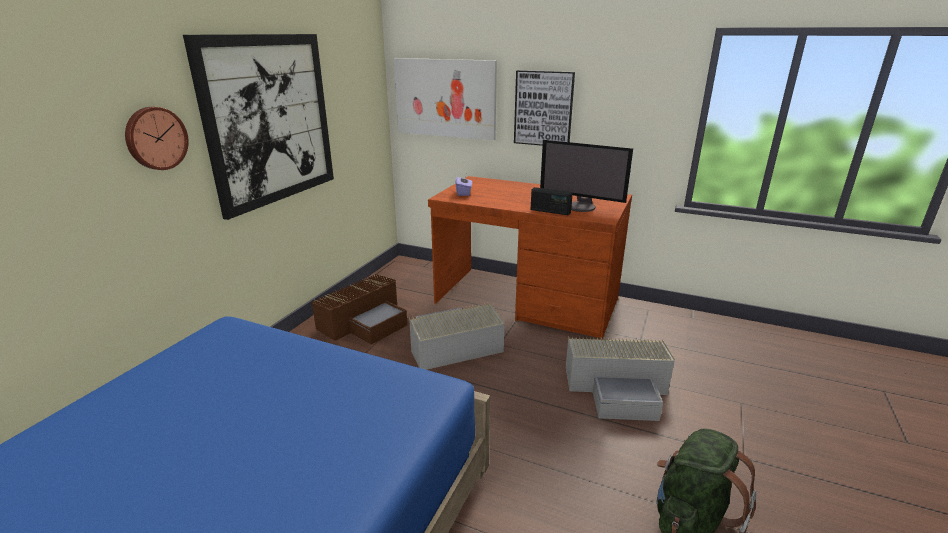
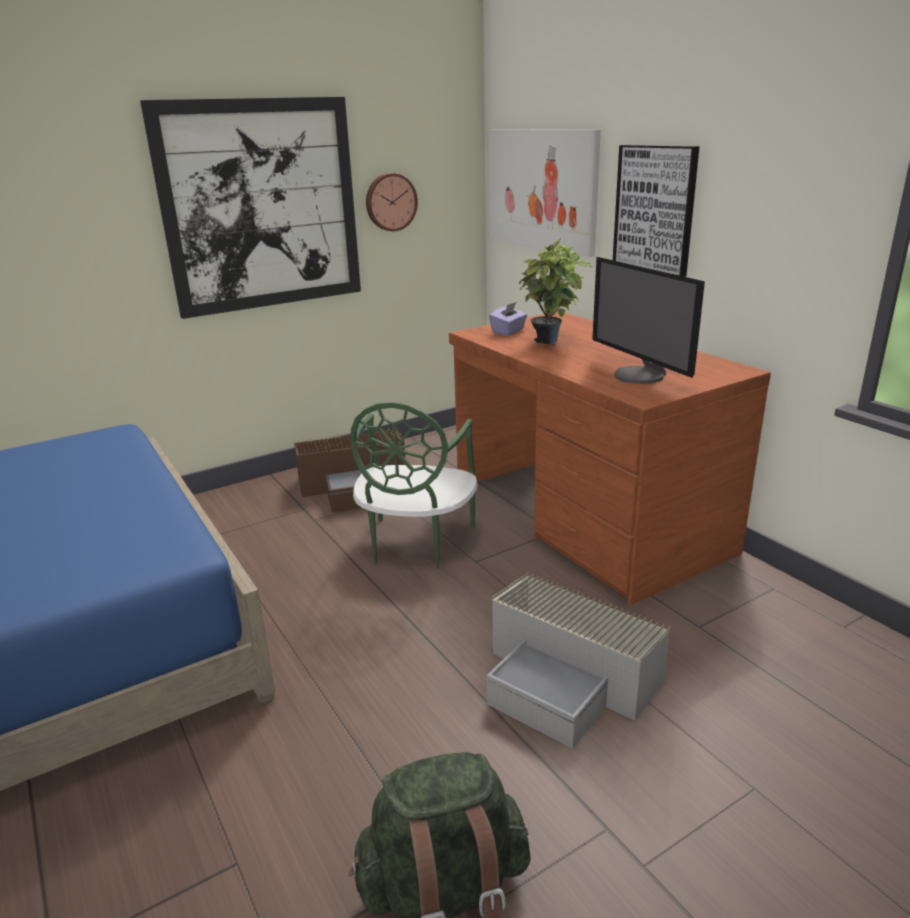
camera: 35 degrees right, 0 degrees up
wall clock [125,107,189,170] -> wall clock moved to [366,173,418,231]
grey storage box [409,302,505,370] -> green chair [351,403,478,569]
radio [531,187,573,216] -> none
none -> potted plant [519,238,593,344]

